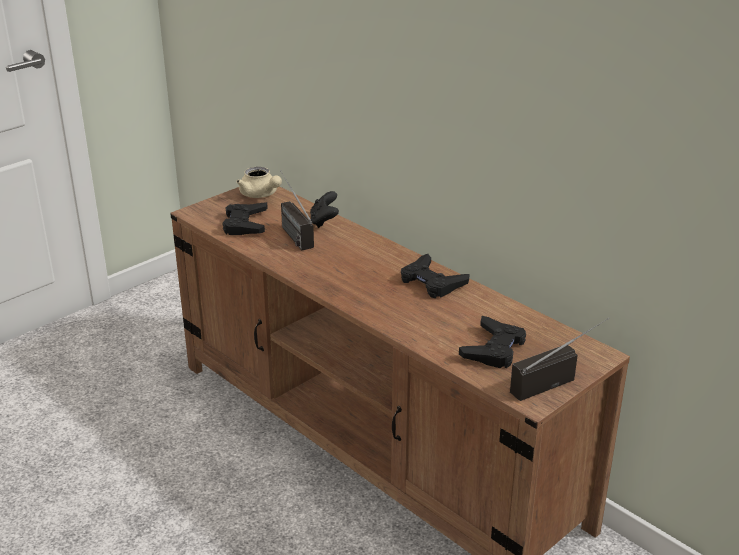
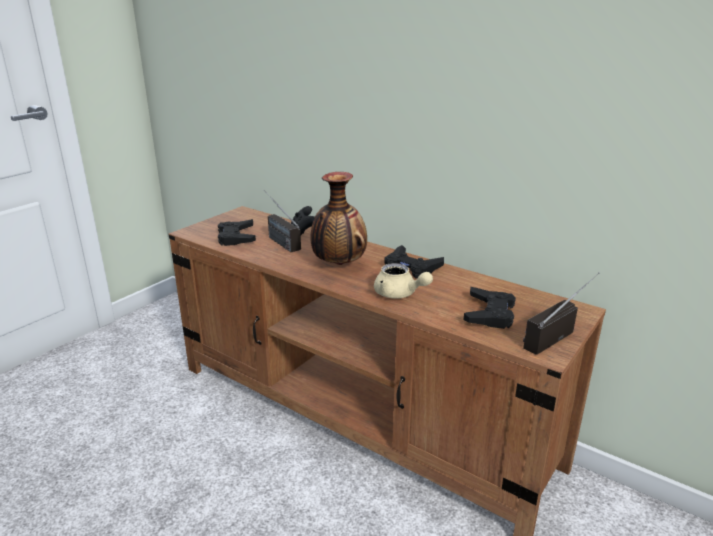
camera: 10 degrees left, 5 degrees down
beige teapot [236,167,282,198] -> beige teapot moved to [374,263,433,299]
none -> vase [310,172,367,265]

